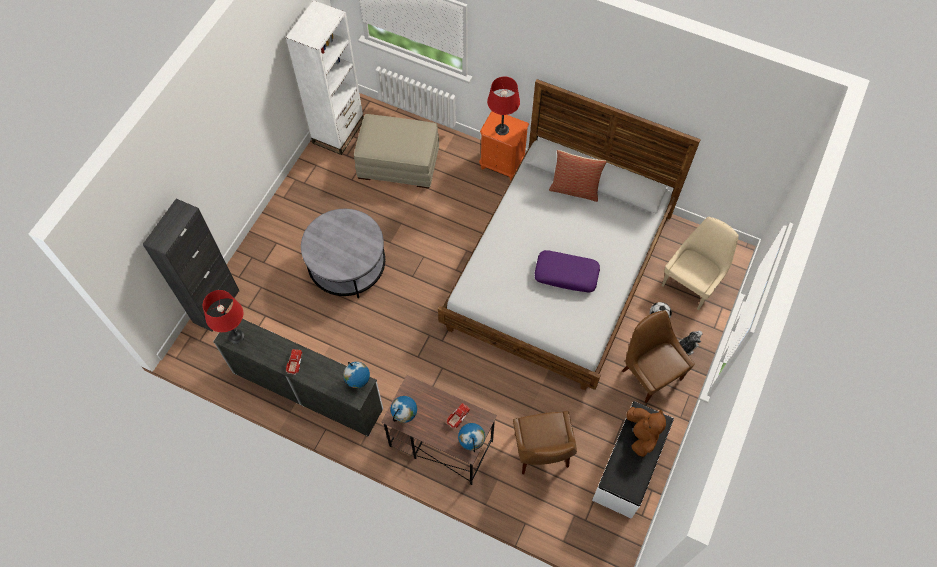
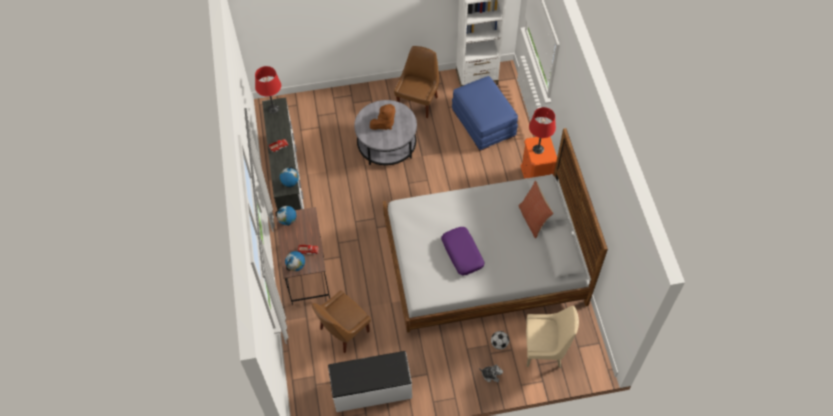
camera: 55 degrees right, 5 degrees down
black cabinet [143,199,239,332] -> none
beige ottoman [354,114,439,189] -> blue ottoman [452,76,518,151]
brown chair [622,310,695,403] -> brown chair moved to [394,46,439,118]
brown plush toy [626,407,666,457] -> brown plush toy moved to [370,104,395,130]

